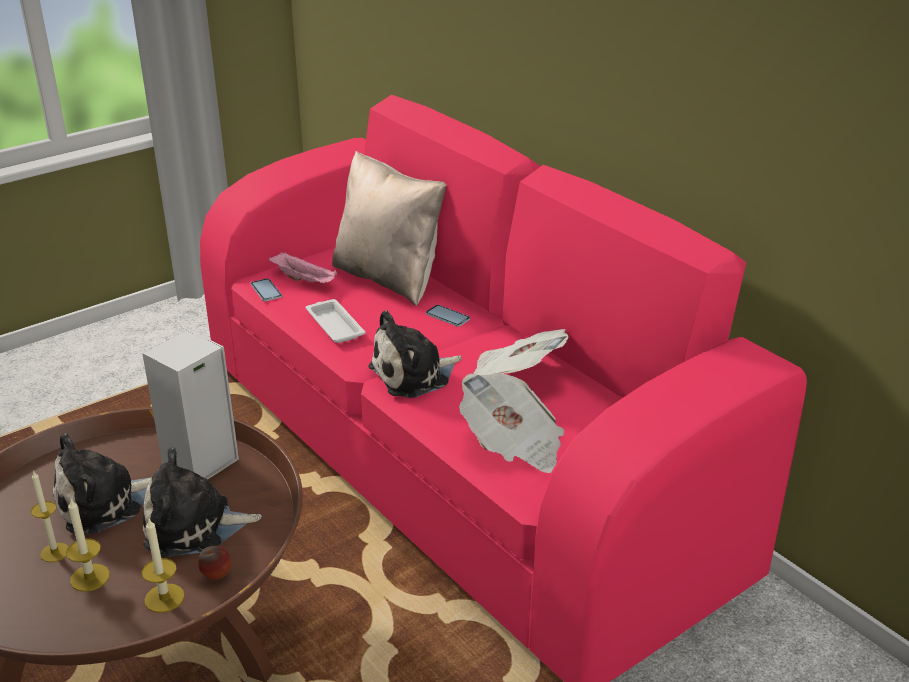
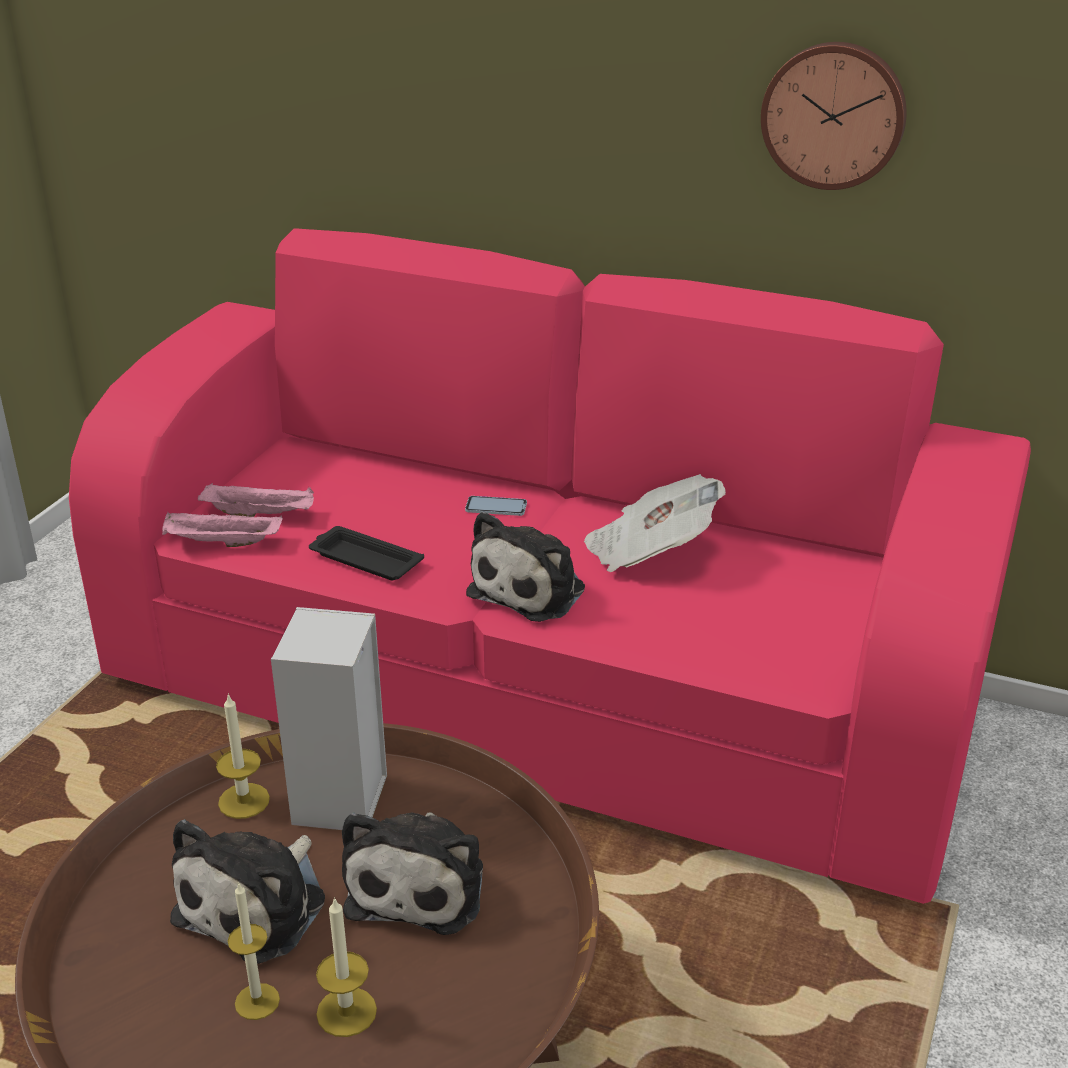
camera: 30 degrees left, 0 degrees up
plush toy [142,447,262,556] -> plush toy turned 45 degrees counterclockwise [342,812,483,935]
candle [142,519,185,613] -> candle moved to [216,693,270,819]
apple [198,546,231,579] -> none
phone [250,278,282,301] -> pink tray [162,513,283,547]
white tray [305,299,366,343] -> black tray [309,526,424,580]
beige pillow [332,151,447,306] -> none
newspaper [459,373,564,473] -> none
none -> wall clock [761,42,907,190]

